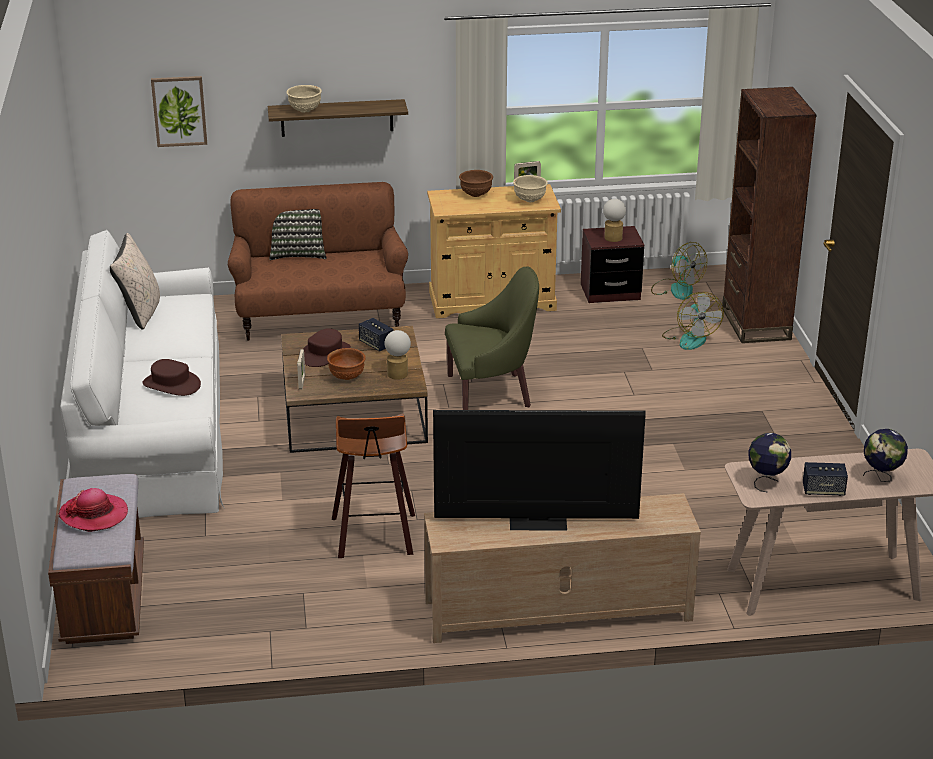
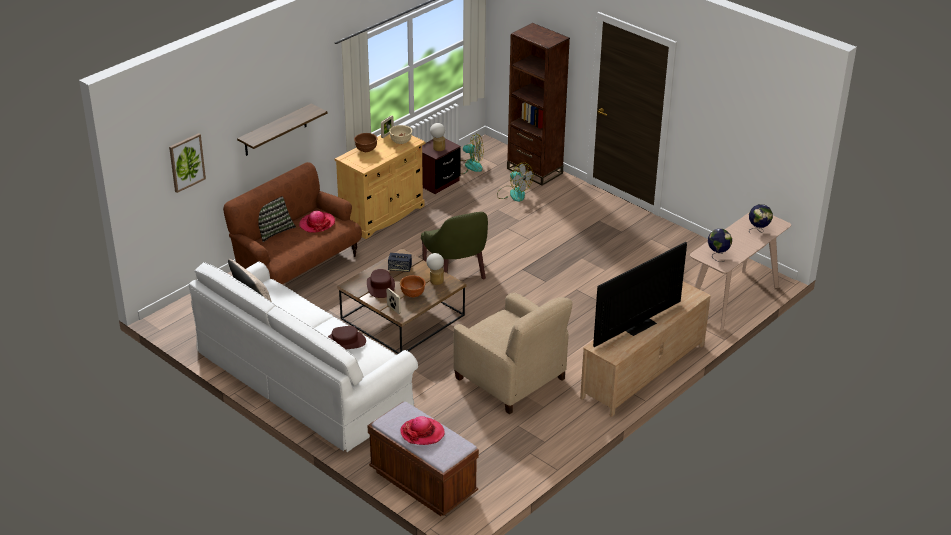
camera: 40 degrees left, 5 degrees up
beige bowl [287,85,322,113] -> none
stool [332,413,415,558] -> beige armchair [453,293,573,414]
green armchair [445,266,539,410] -> green armchair turned 120 degrees clockwise [421,212,488,280]
speaker [803,462,848,496] -> none
none -> hat [299,211,335,233]

